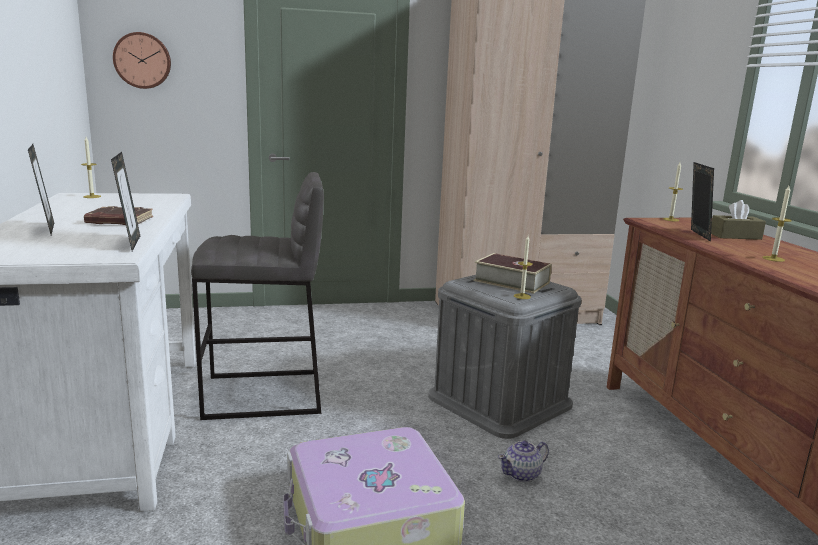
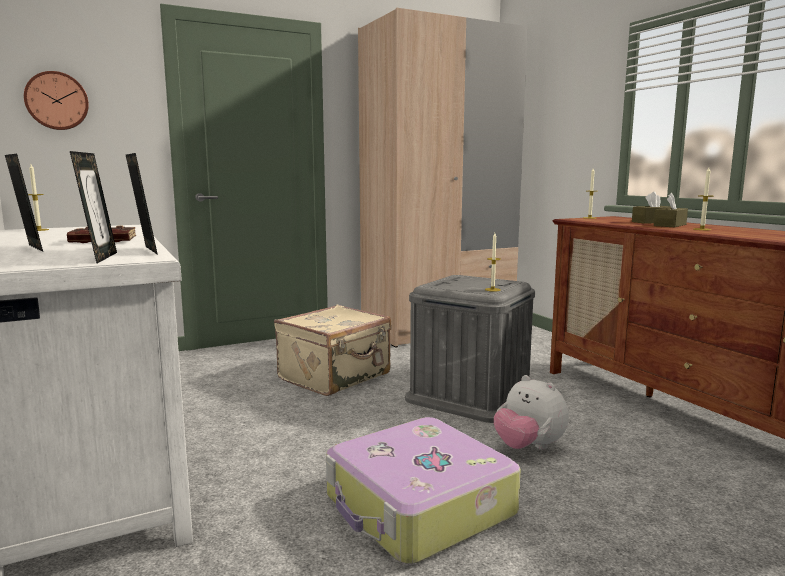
camera: 15 degrees left, 5 degrees down
grey stool [191,172,324,420] -> none
book [474,253,552,294] -> none
teapot [498,440,549,482] -> plush toy [494,375,569,450]
picture frame [691,162,714,241] -> picture frame moved to [70,151,117,263]
none -> beige suitcase [274,305,391,396]
none -> brown tissue box [654,193,688,227]

